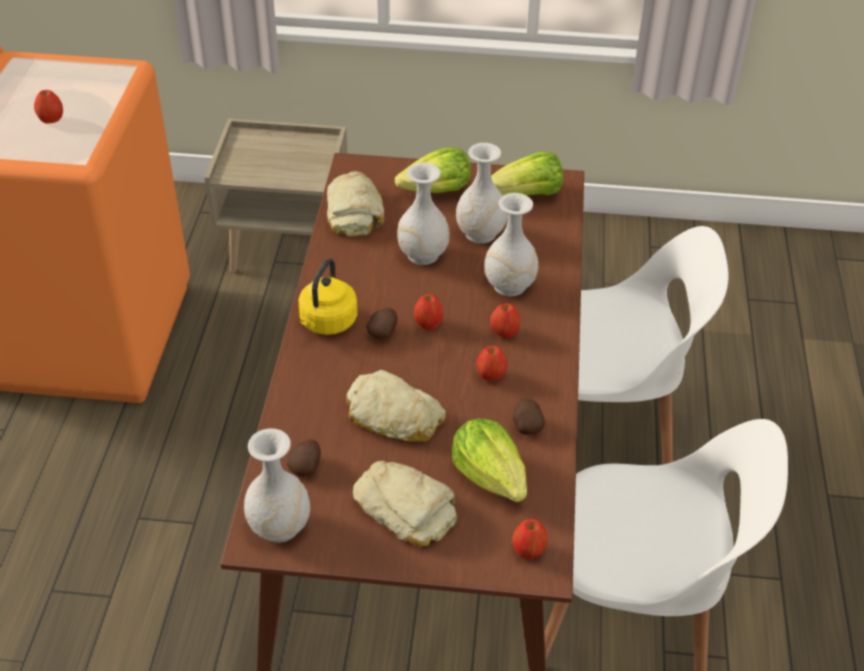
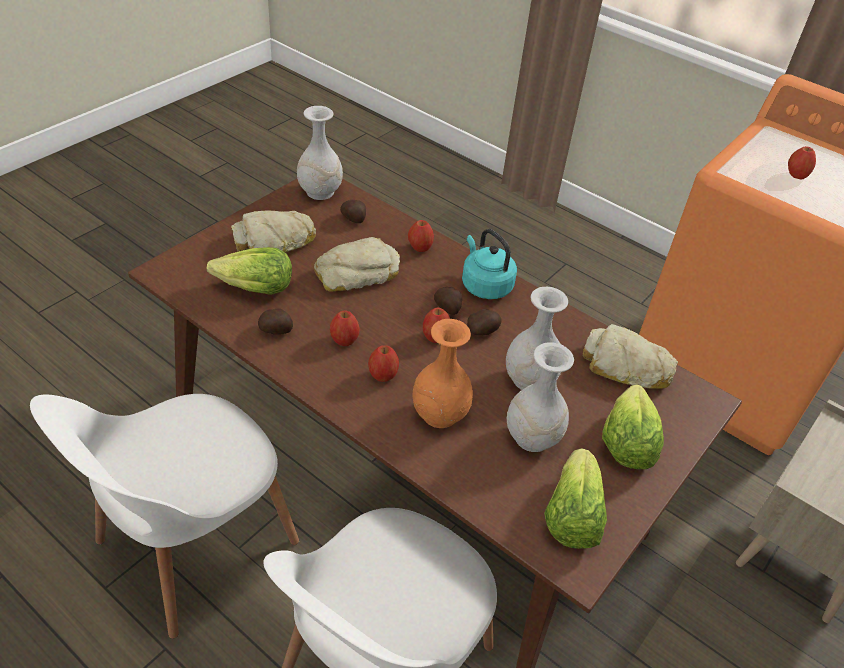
camera: 120 degrees right, 0 degrees up
yellow kettle [299,258,358,335] -> turquoise kettle [462,229,517,299]
white vase [484,193,539,297] -> orange vase [413,319,473,428]
apple [512,519,548,559] -> apple moved to [408,220,434,252]
none -> potato [467,309,502,336]

